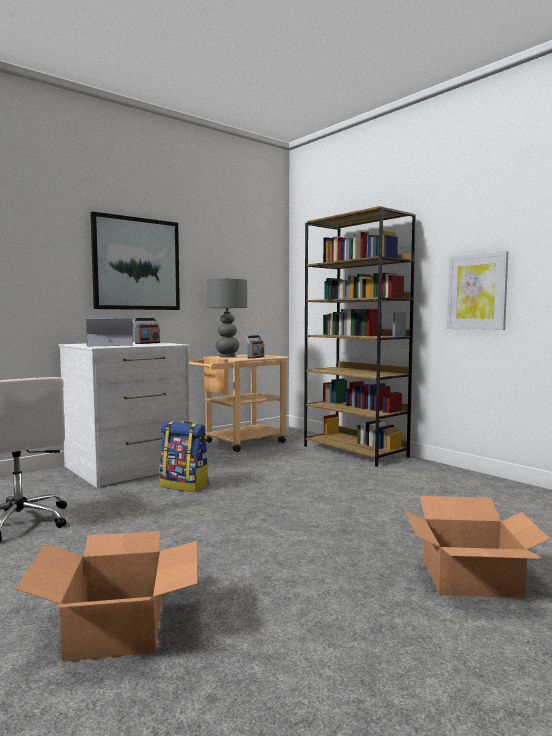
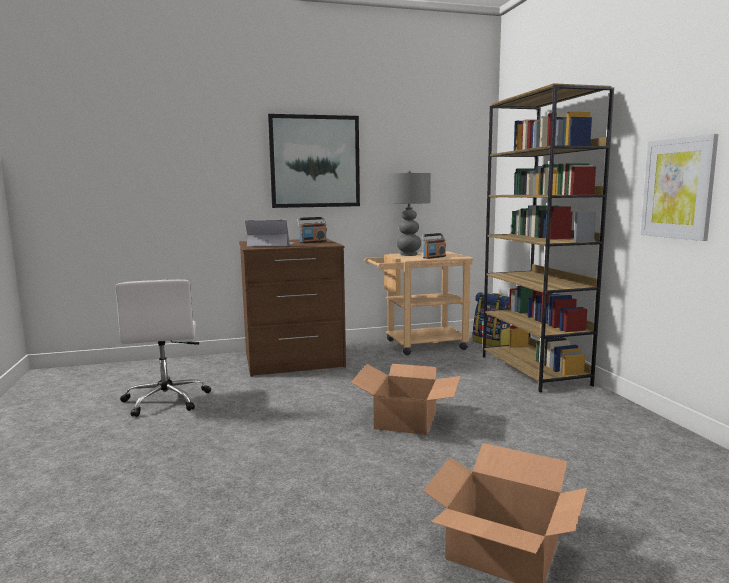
camera: 25 degrees right, 5 degrees up
cardboard box [15,531,197,662] -> cardboard box moved to [350,364,461,435]
white dresser [59,342,190,488] -> brown dresser [239,238,346,377]
backpack [160,421,209,492] -> backpack moved to [473,292,510,346]

